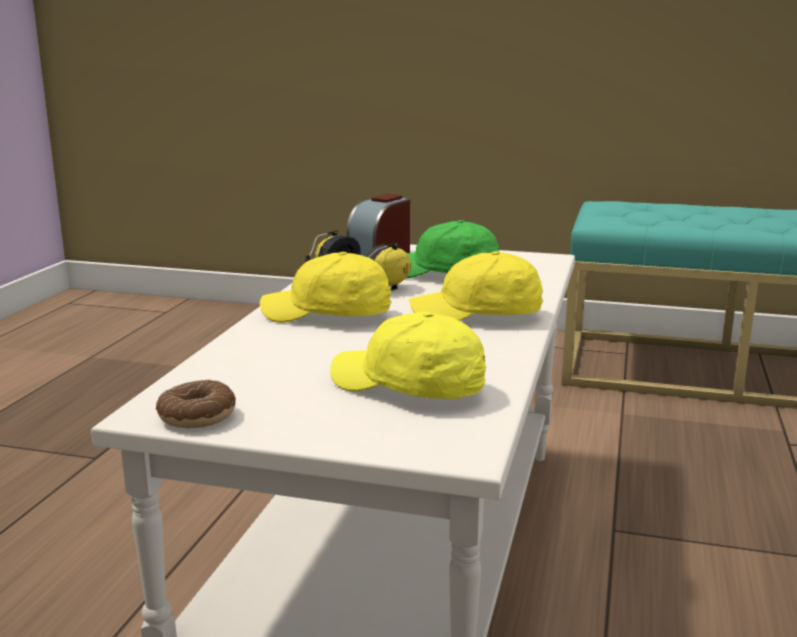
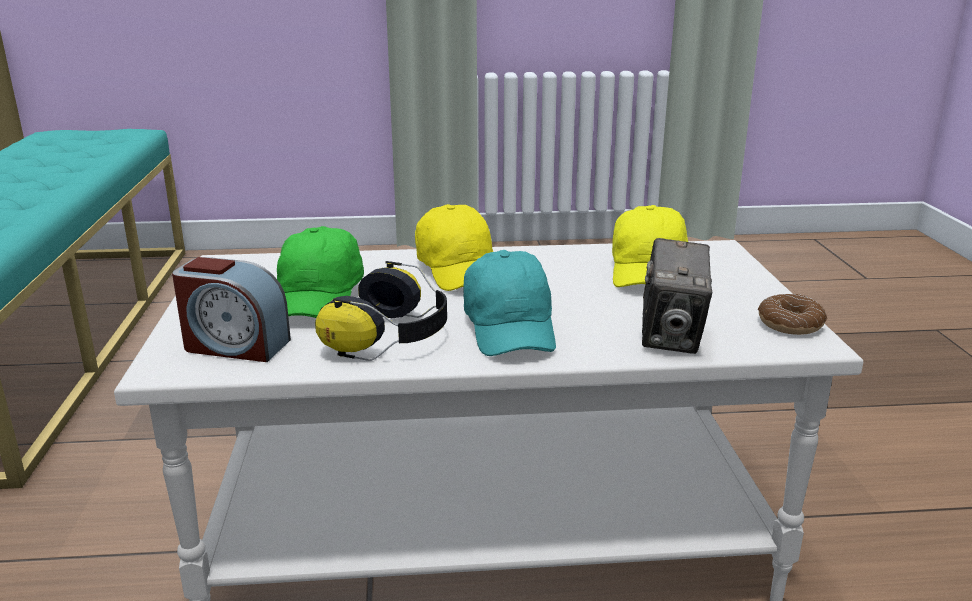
camera: 110 degrees left, 5 degrees up
yellow cap [260,252,392,323] -> turquoise cap [464,250,556,356]
none -> camera [642,238,712,354]

